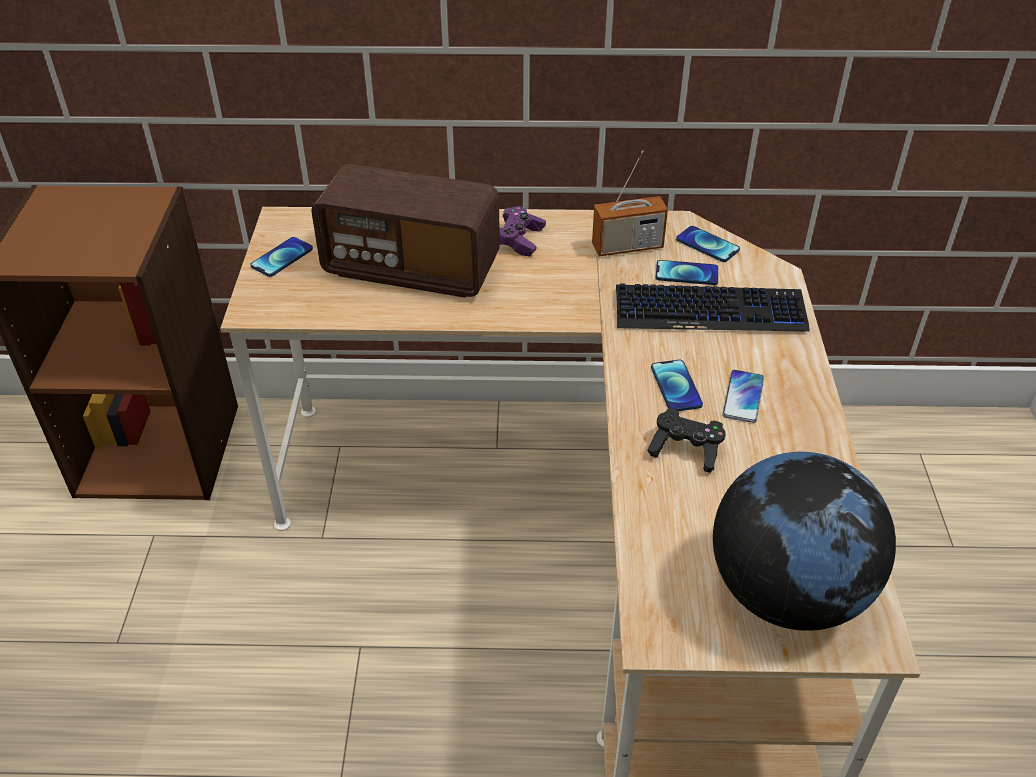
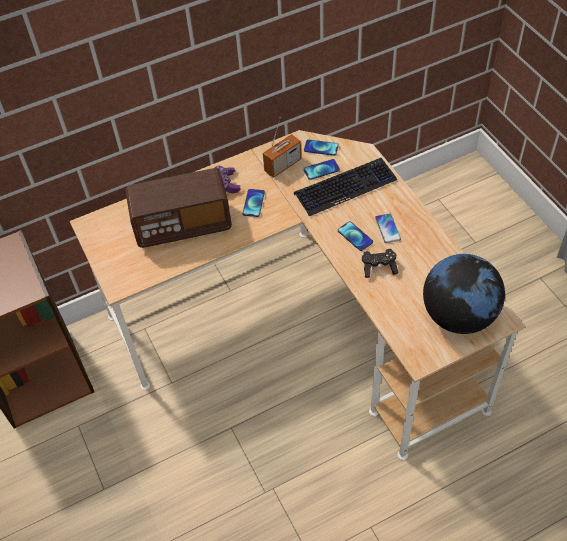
camera: 25 degrees left, 10 degrees up
phone [250,237,313,277] -> phone moved to [243,189,265,217]

